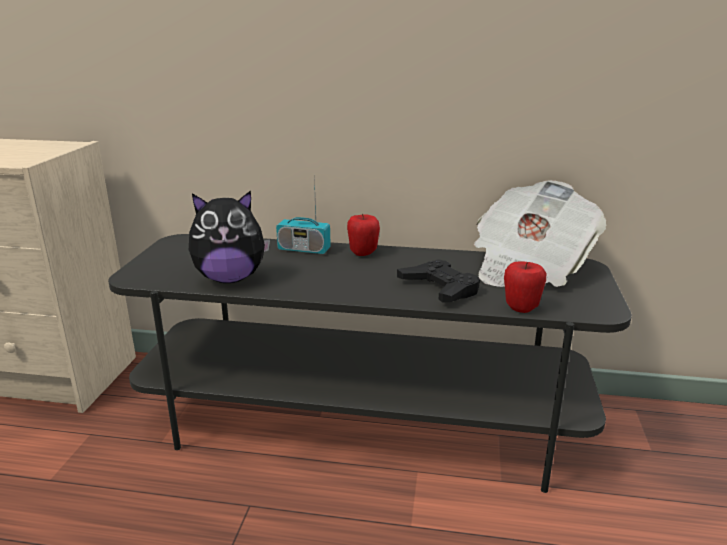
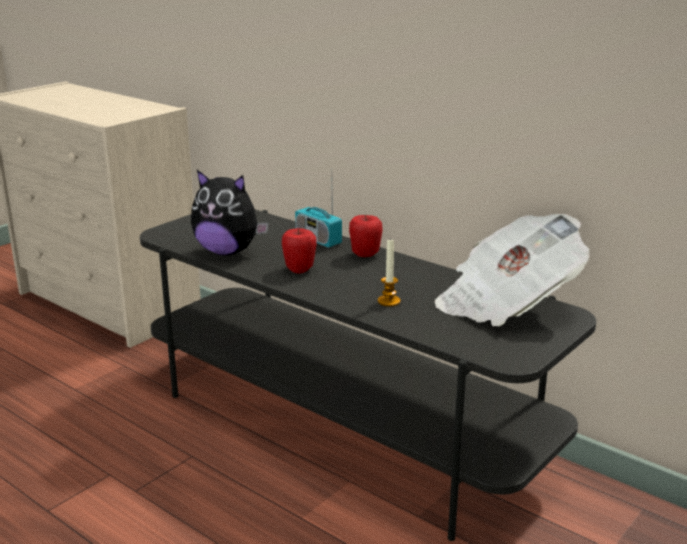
camera: 30 degrees right, 0 degrees up
black game controller [397,259,480,303] -> candle [378,238,401,307]
apple [504,261,546,313] -> apple moved to [282,228,317,273]

